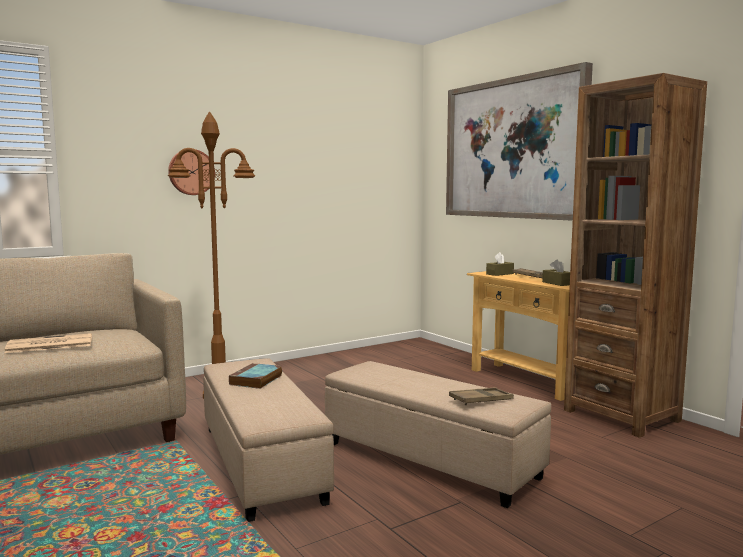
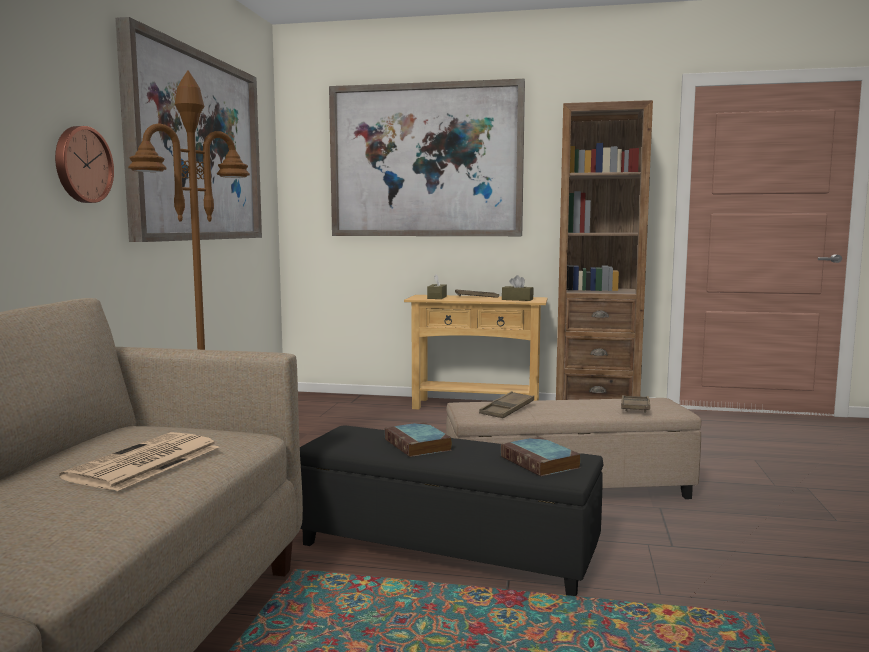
camera: 45 degrees left, 0 degrees up
beige ottoman [203,358,334,522] -> black ottoman [300,425,603,596]
none -> picture [115,17,262,242]
none -> brown tray [479,391,534,418]
none -> book [500,437,581,476]

